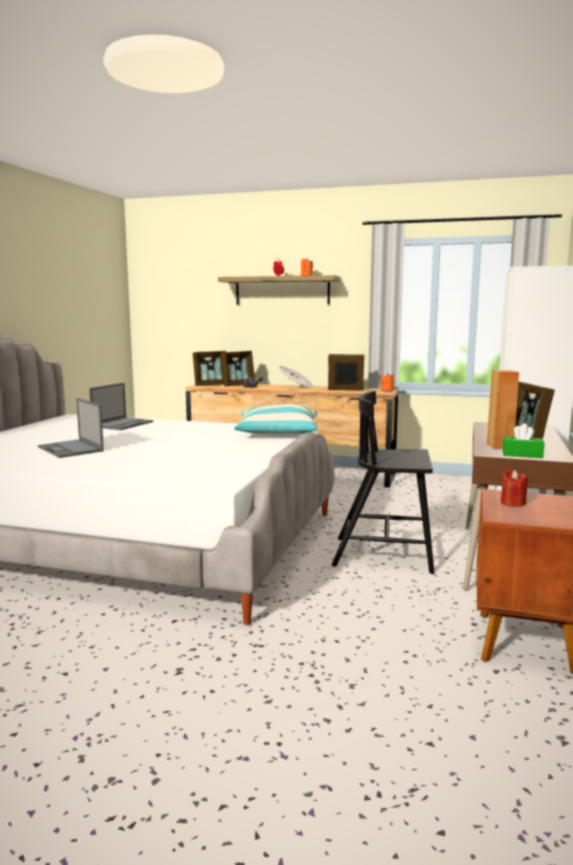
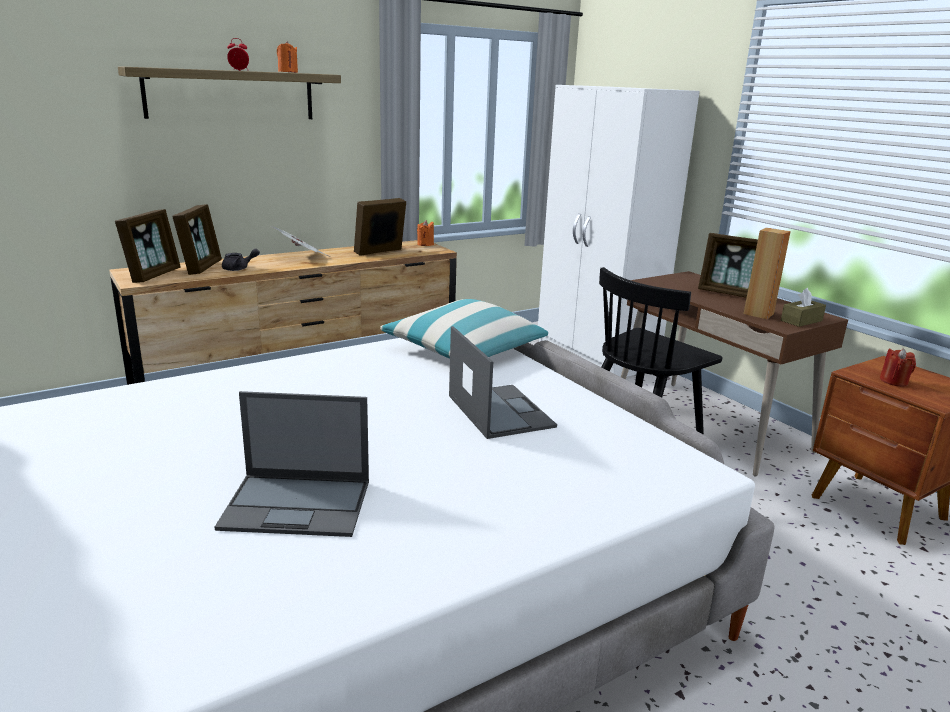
camera: 50 degrees left, 10 degrees up
laptop [89,383,153,430] -> laptop moved to [449,326,557,439]
green tissue box [503,424,544,458] -> brown tissue box [781,288,826,327]

